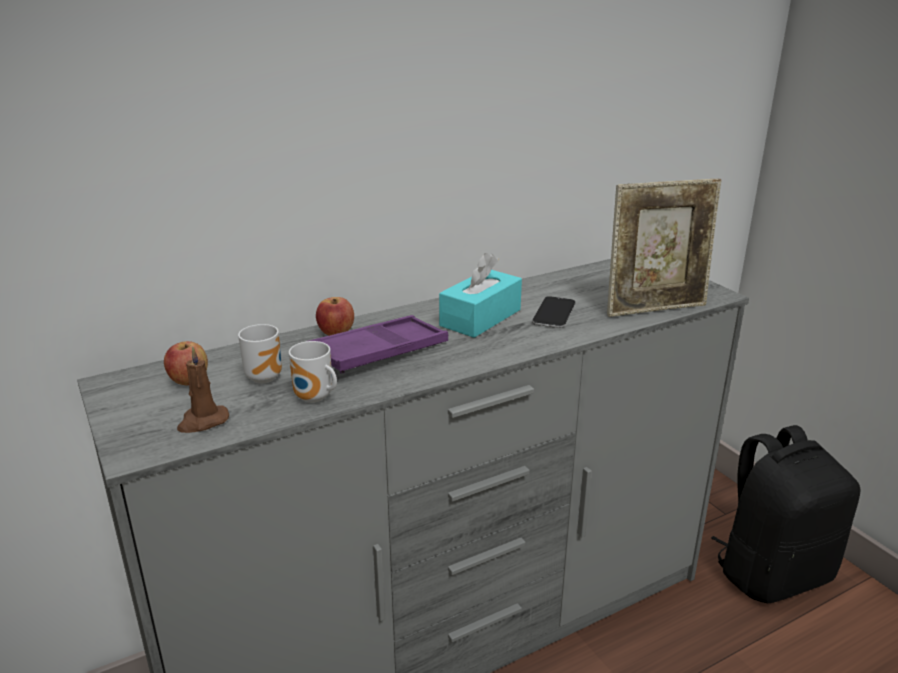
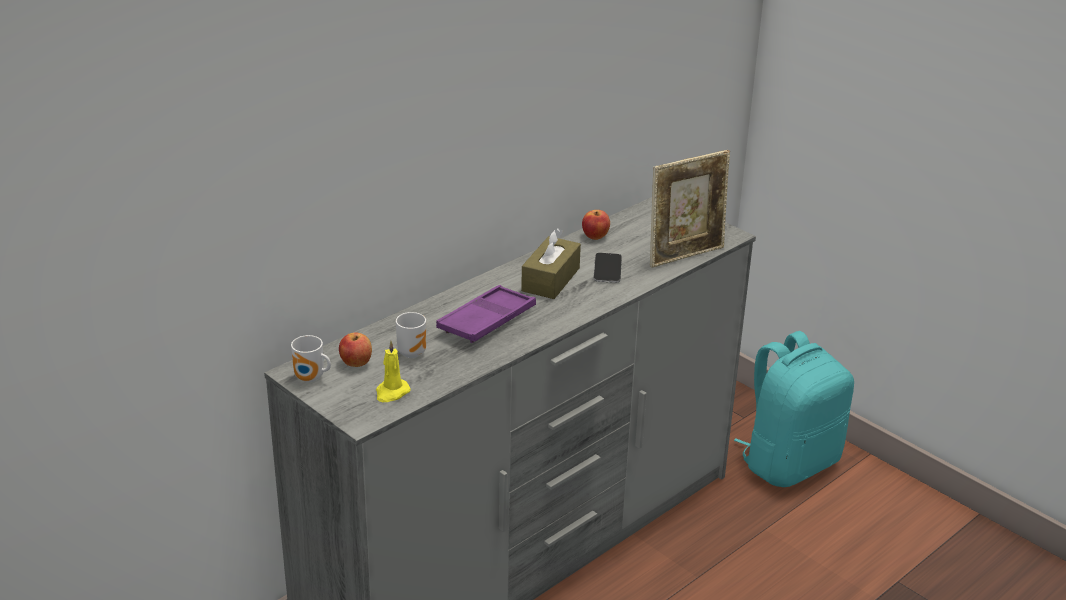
camera: 15 degrees left, 5 degrees up
brown candle [177,346,229,433] -> yellow candle [376,340,411,402]
mug [289,341,337,403] -> mug moved to [291,335,331,383]
apple [316,297,354,336] -> apple moved to [582,210,610,240]
turquoise tissue box [439,253,522,338] -> brown tissue box [521,228,581,299]
black backpack [711,425,860,603] -> turquoise backpack [734,331,854,487]

